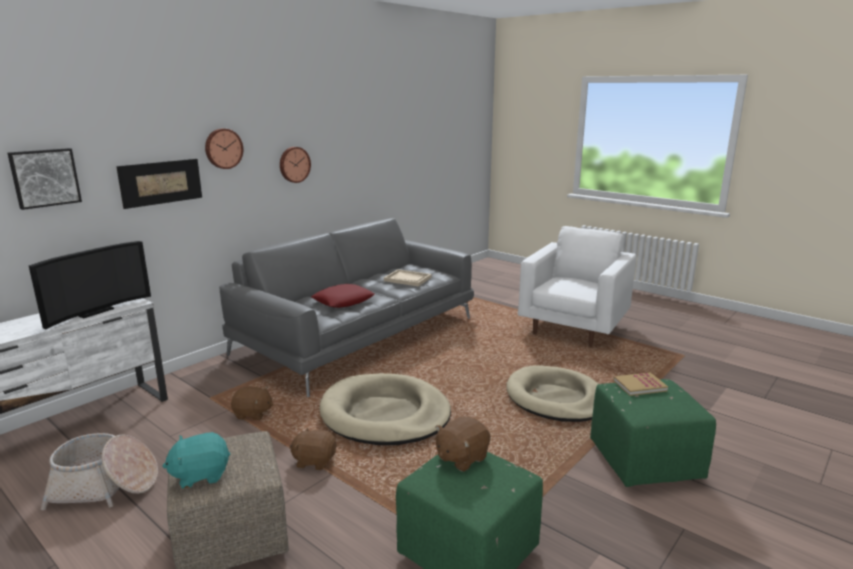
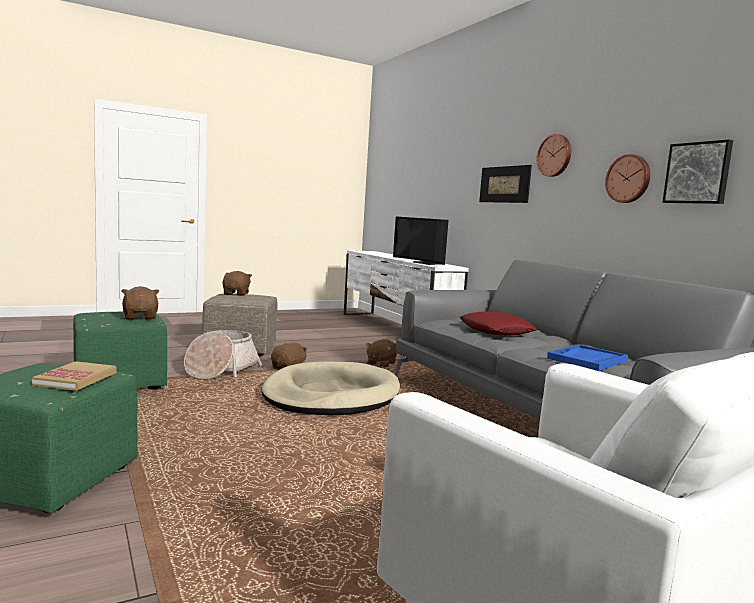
camera: 110 degrees right, 10 degrees down
picture [8,148,82,210] -> picture moved to [663,139,733,204]
basket [41,433,158,510] -> basket moved to [184,330,262,380]
turquoise plush toy [162,432,230,489] -> brown plush toy [222,271,252,296]
beige tray [384,269,431,286] -> blue tray [547,344,628,371]
beige dog bed [506,365,598,422] -> none

